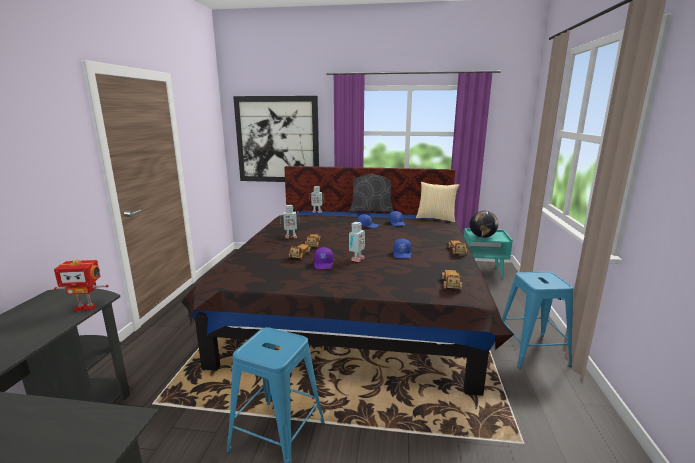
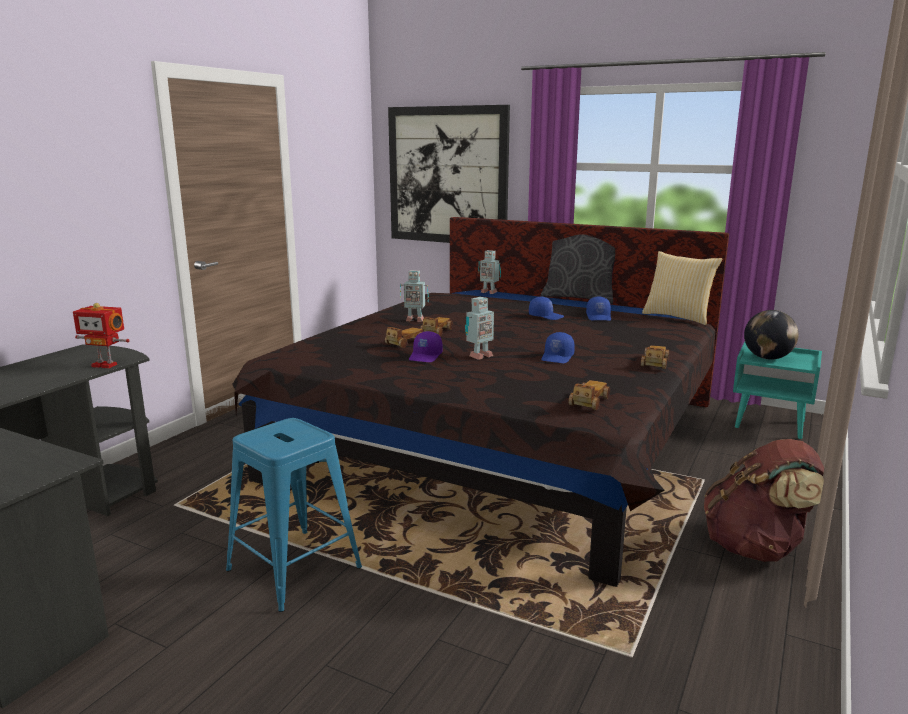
camera: 20 degrees right, 0 degrees up
blue stool [502,272,574,368] -> brown backpack [704,439,824,562]

